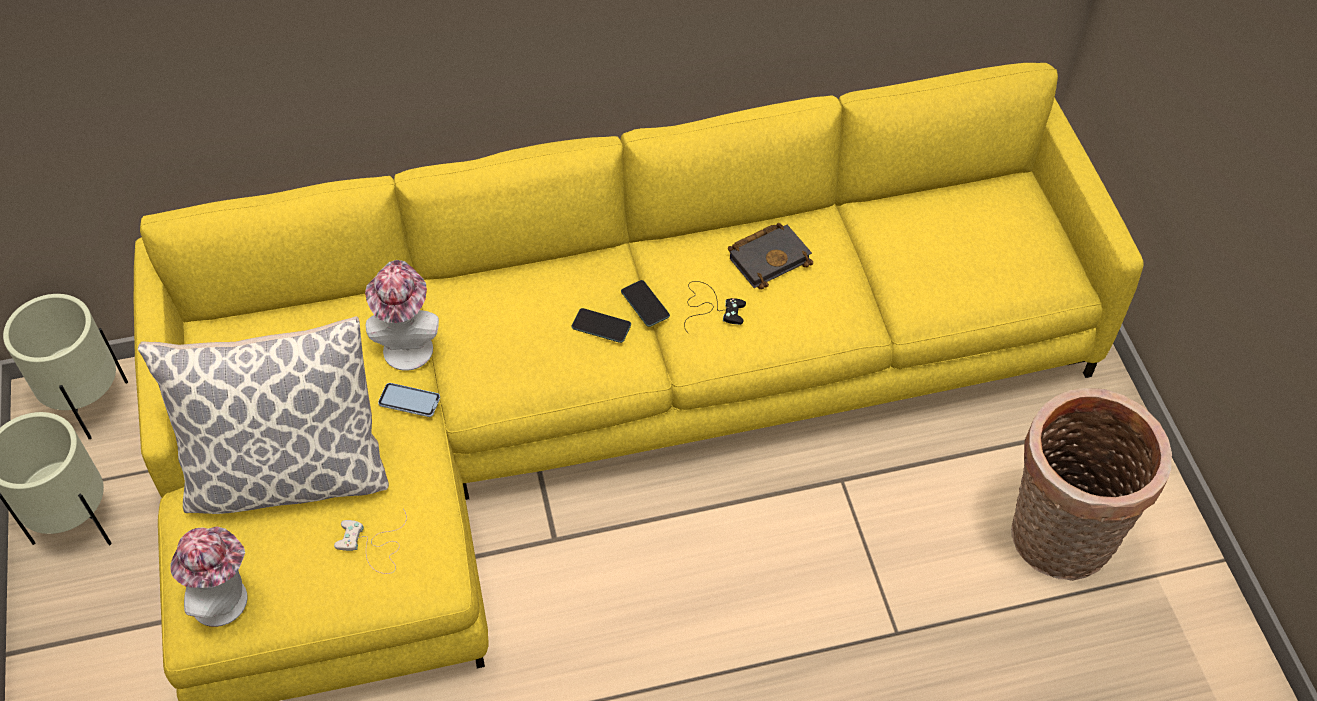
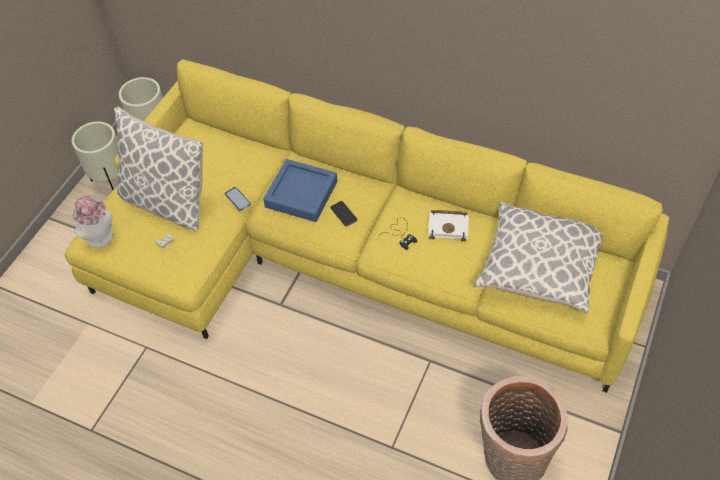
camera: 40 degrees right, 0 degrees up
hat [365,260,439,371] -> none
phone [621,280,670,327] -> none
black book [728,223,813,289] -> white book [428,210,469,242]
none -> blue tray [263,159,338,222]
none -> pillow [474,202,603,314]

